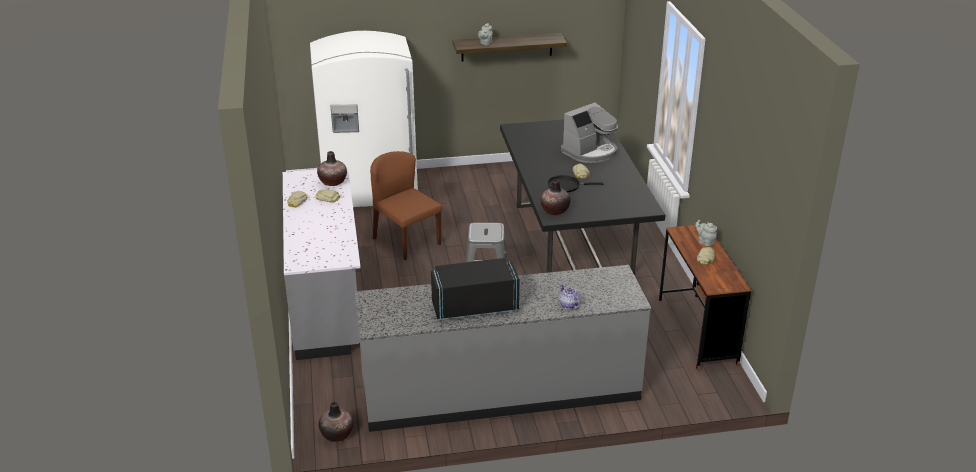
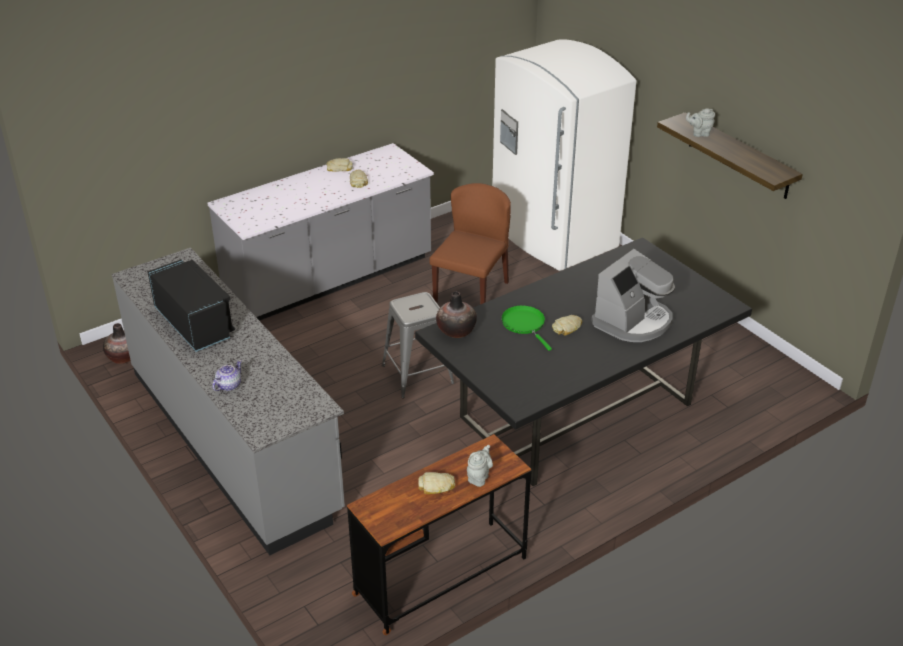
camera: 65 degrees right, 5 degrees up
vase [317,151,347,186] -> none
black frying pan [548,175,603,192] -> green frying pan [501,305,552,351]
coffee machine [561,103,618,163] -> coffee machine turned 75 degrees counterclockwise [591,249,675,342]

